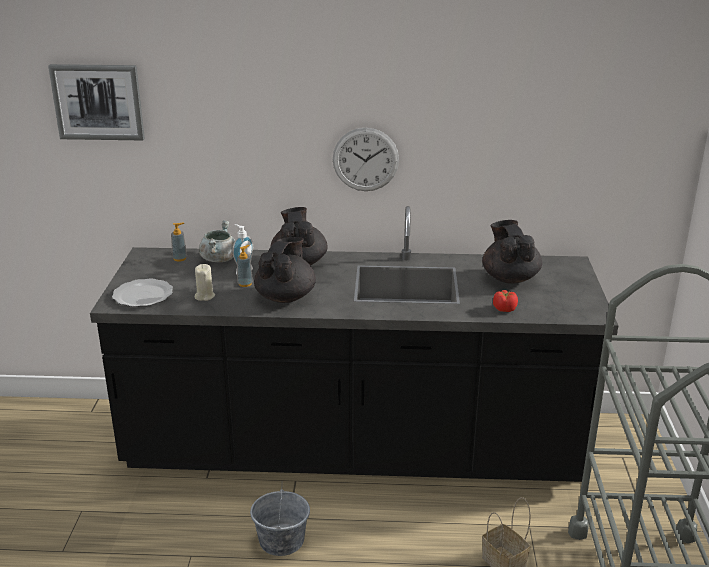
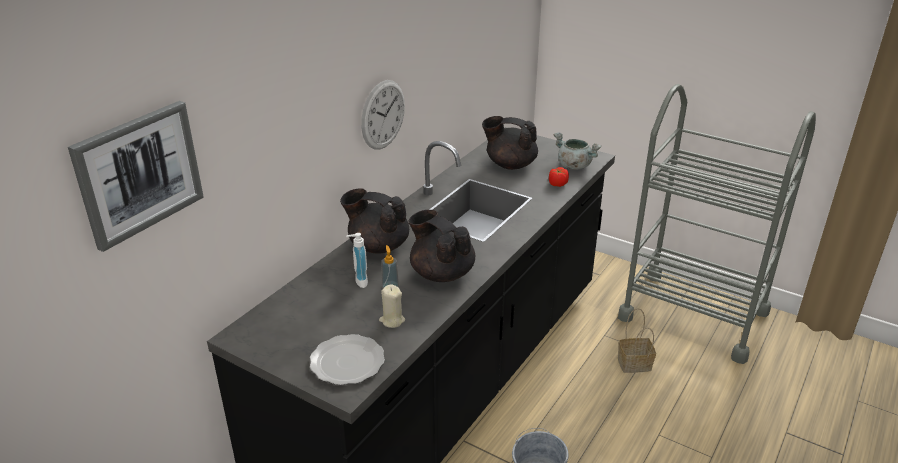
camera: 60 degrees left, 5 degrees up
soap dispenser [171,223,187,262] -> none
grey cooking pot [199,220,235,262] -> grey cooking pot moved to [554,132,602,170]

